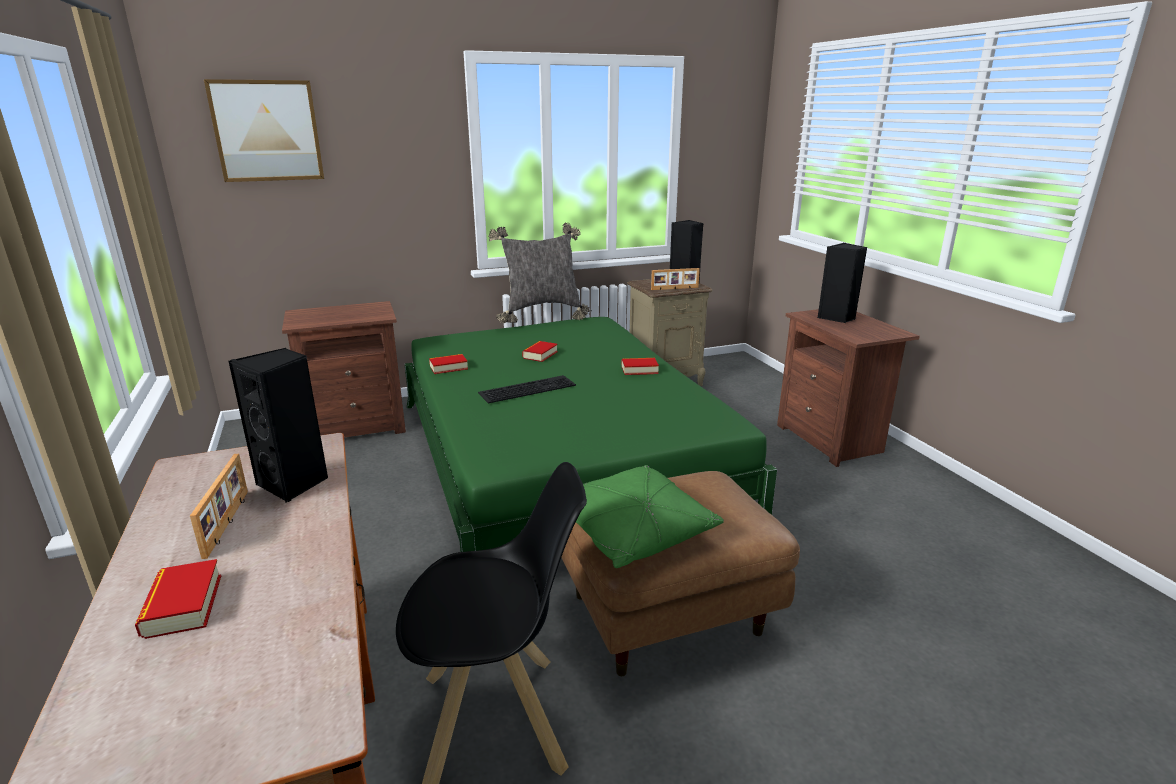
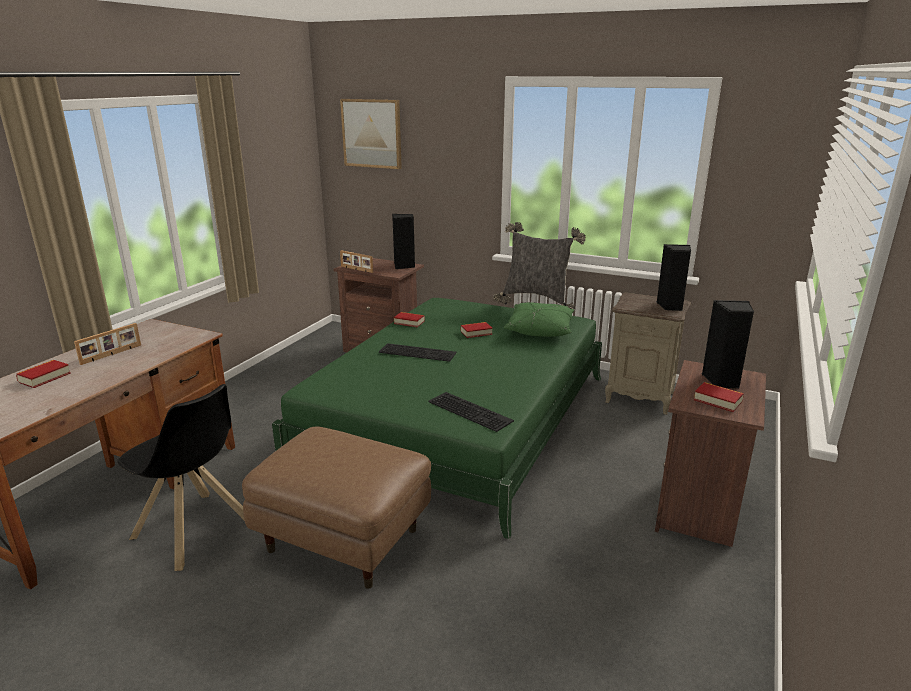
camera: 45 degrees right, 0 degrees up
black speaker [228,348,328,503] -> black speaker moved to [392,214,415,269]
green pillow [576,465,724,568] -> green pillow moved to [504,302,575,337]
book [622,358,659,375] -> book moved to [694,382,744,412]
picture frame [651,268,700,290] -> picture frame moved to [340,250,373,273]
none -> keyboard [428,392,514,432]

